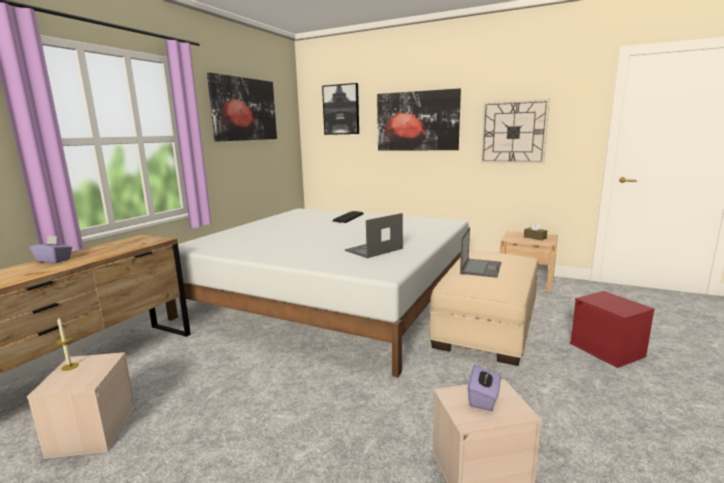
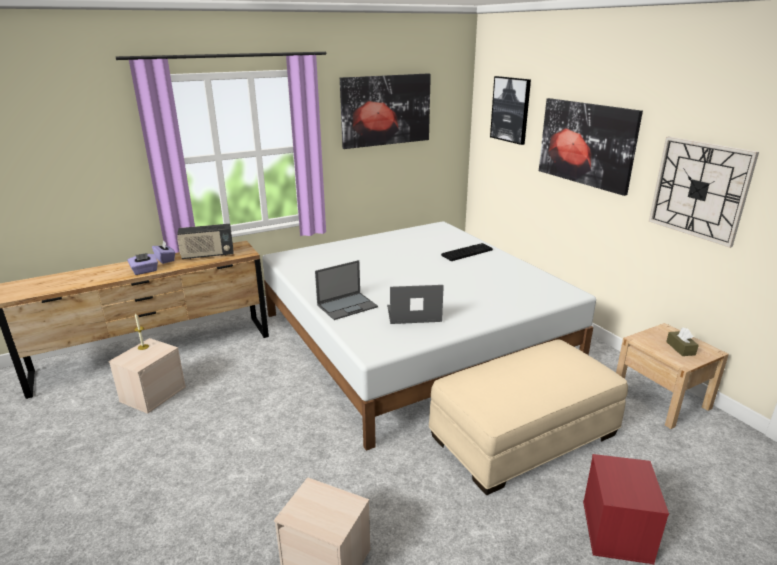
camera: 35 degrees right, 10 degrees up
laptop [460,227,501,278] -> laptop moved to [315,260,378,320]
purple tissue box [468,365,501,411] -> purple tissue box moved to [128,253,158,275]
none -> radio [177,224,234,259]

